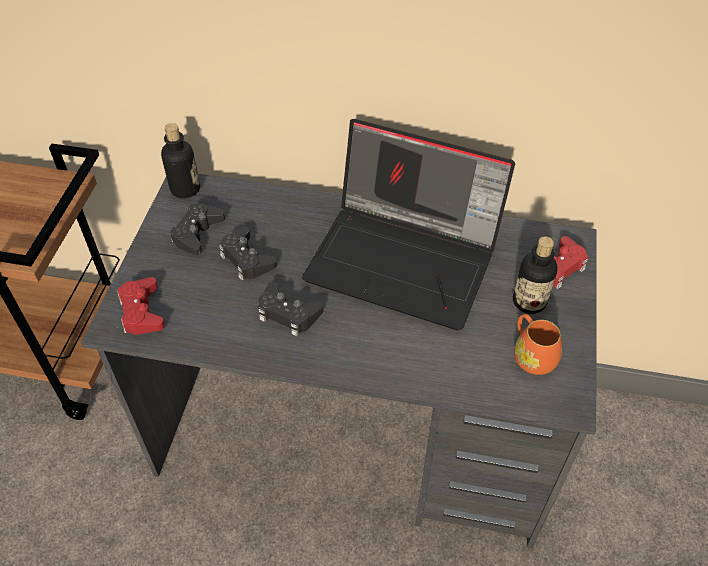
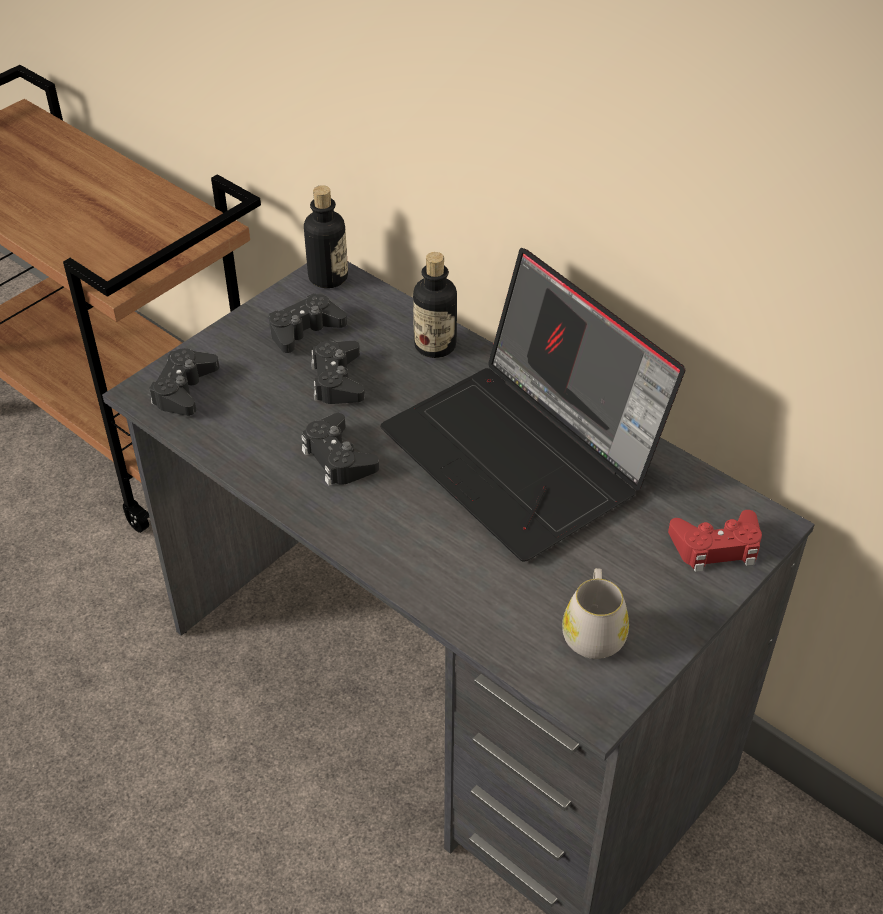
camera: 30 degrees right, 5 degrees down
red game controller [117,277,165,335] -> black game controller [149,348,219,416]
bottle [513,236,558,314] -> bottle moved to [413,252,457,358]
orange mug [514,314,562,375] -> white mug [562,568,629,659]

